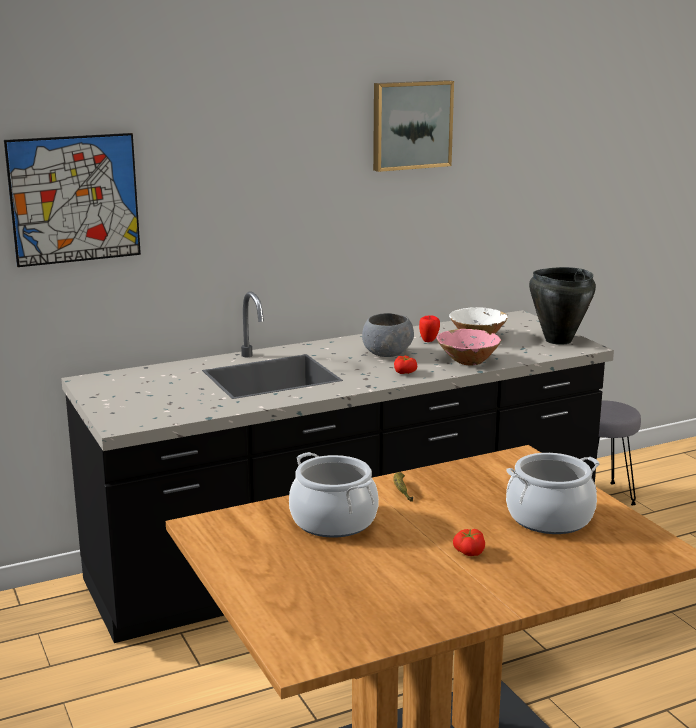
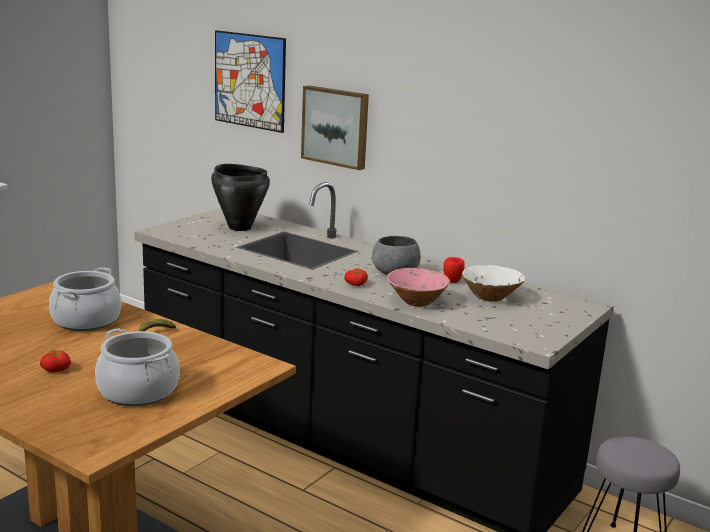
camera: 60 degrees right, 0 degrees up
picture [373,80,454,172] -> picture moved to [301,85,369,170]
black cooking pot [529,267,596,345] -> black cooking pot moved to [211,164,270,231]

